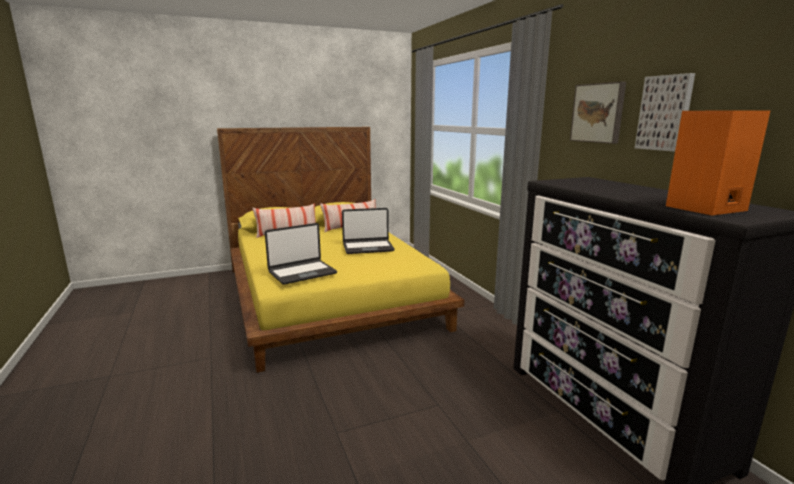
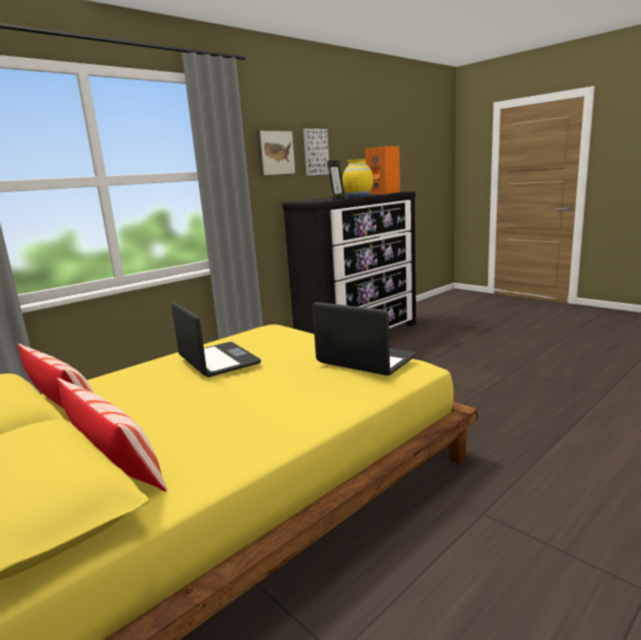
camera: 110 degrees left, 0 degrees up
none -> picture frame [327,161,345,200]
none -> yellow vase [343,159,373,197]

